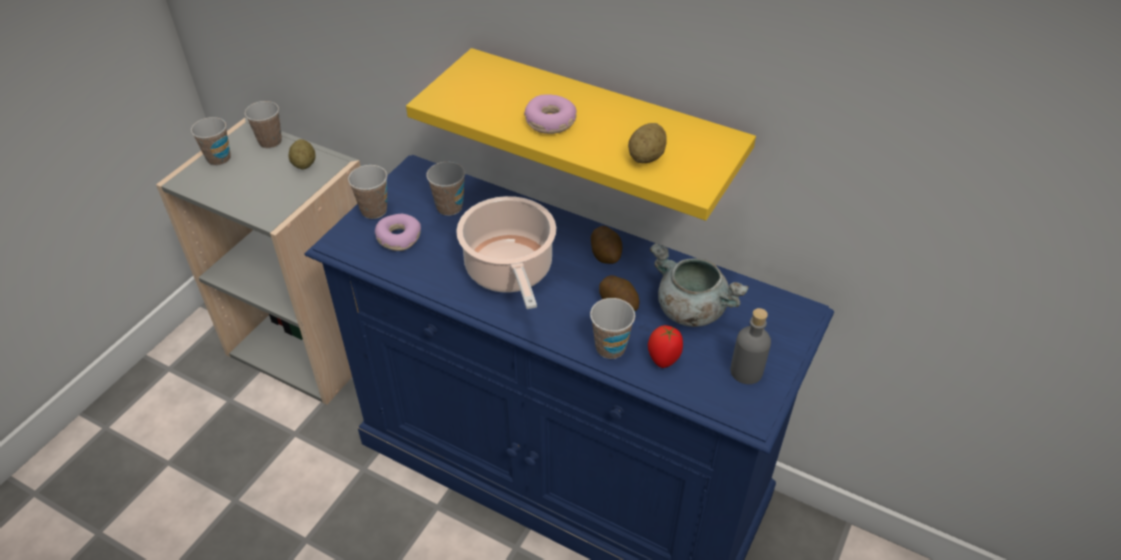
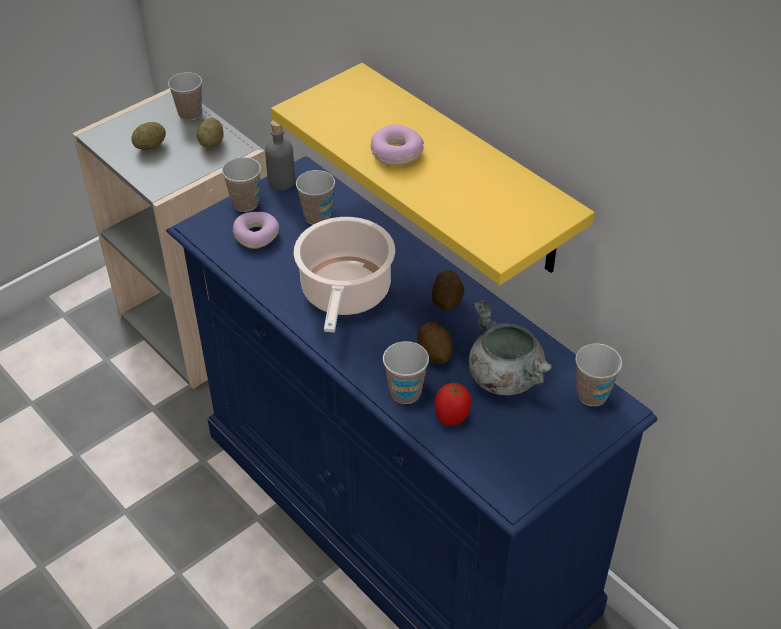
camera: 20 degrees right, 0 degrees up
cup [191,117,231,166] -> cup moved to [575,343,622,406]
potato [628,123,667,163] -> potato moved to [131,122,166,150]
grey bottle [730,308,771,384] -> grey bottle moved to [265,120,295,190]

